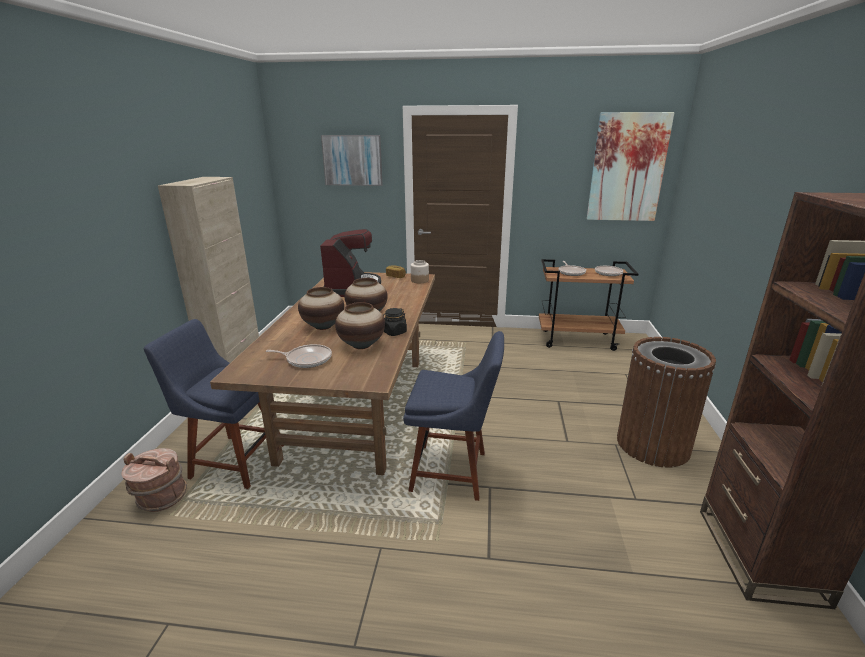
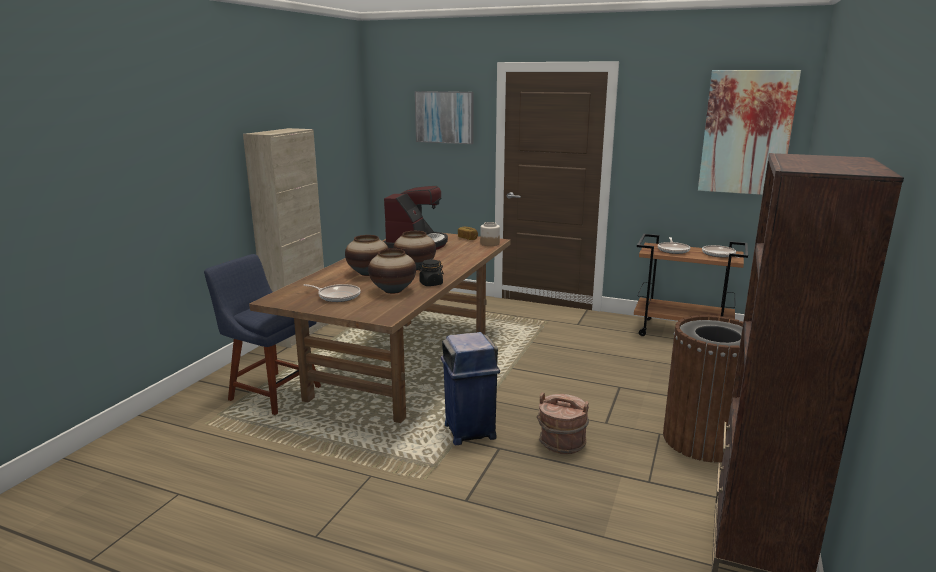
camera: 15 degrees right, 5 degrees down
brown bucket [121,448,187,512] -> brown bucket moved to [537,392,589,454]
blue chair [403,331,504,501] -> blue trash can [441,332,500,445]

